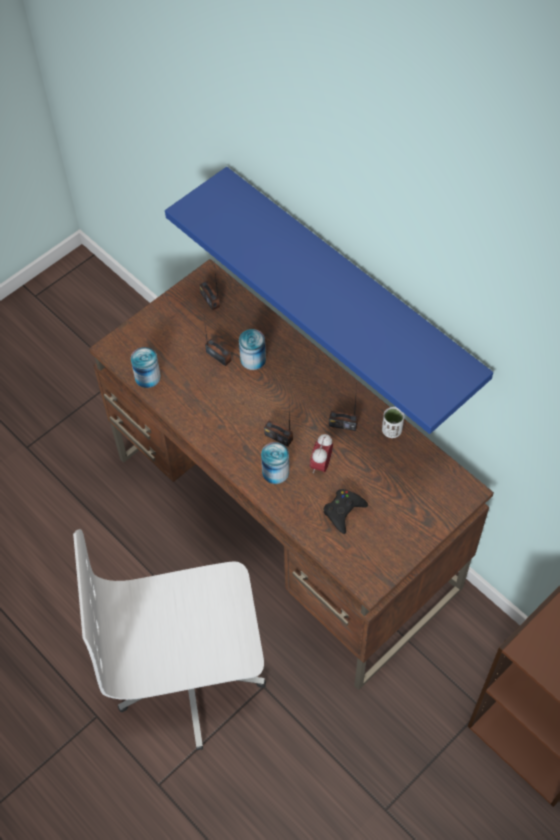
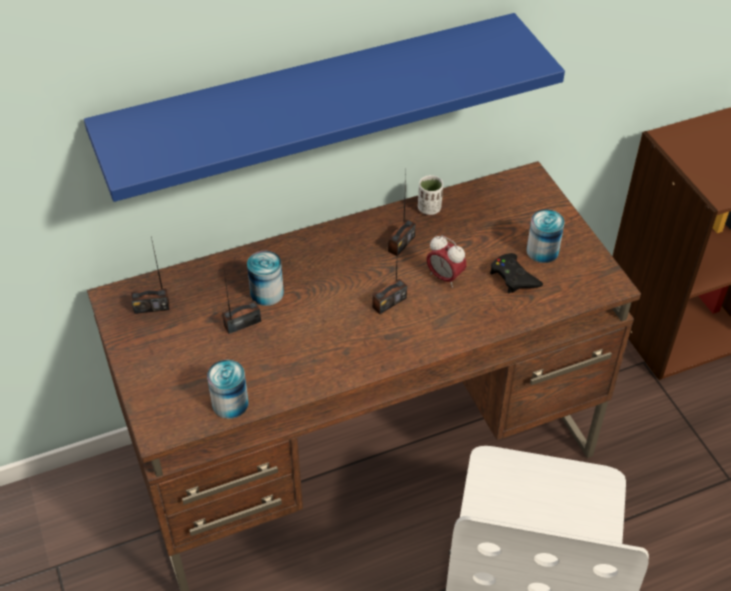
camera: 70 degrees left, 10 degrees down
can [261,442,289,484] -> can moved to [526,209,565,263]

